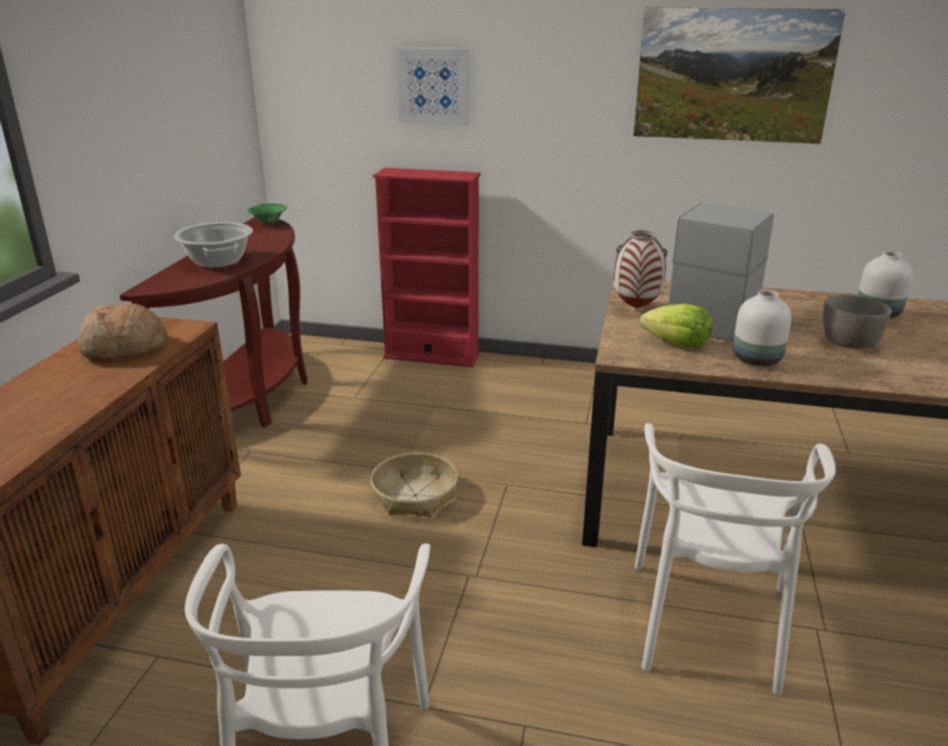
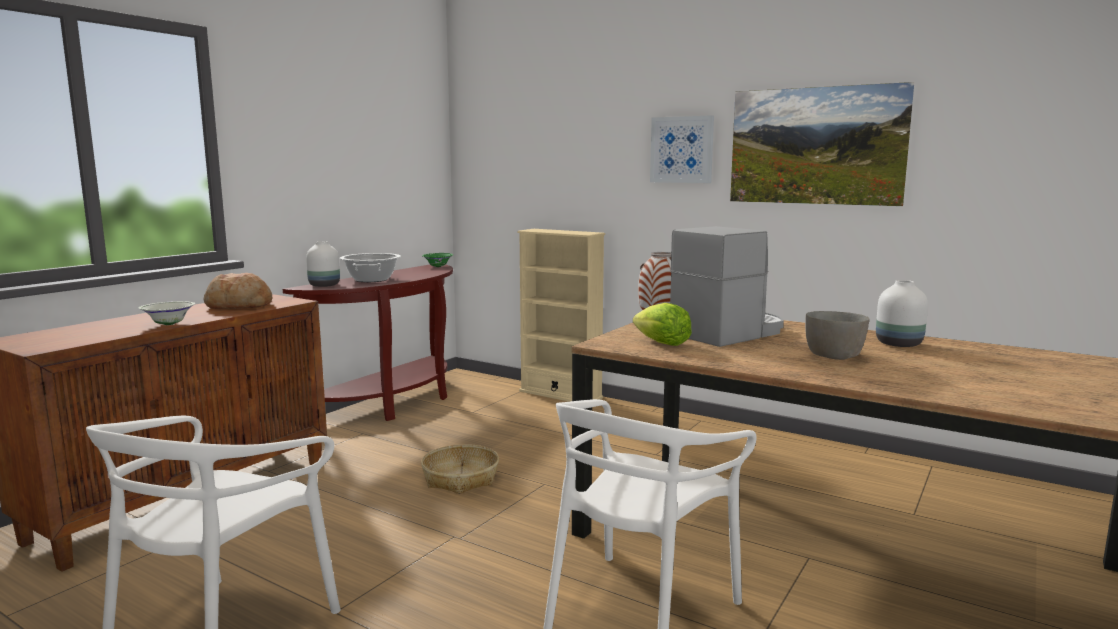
camera: 20 degrees right, 15 degrees down
red bookcase [373,168,481,367] -> beige bookcase [517,229,605,402]
picture [396,47,469,125] -> picture moved to [650,115,714,183]
white vase [733,290,791,366] -> white vase moved to [306,241,340,287]
none -> white bowl [139,301,195,325]

